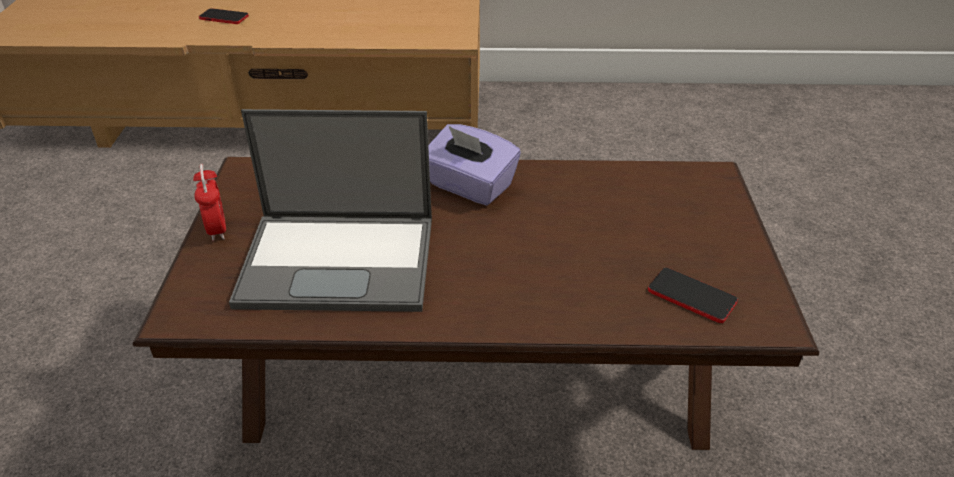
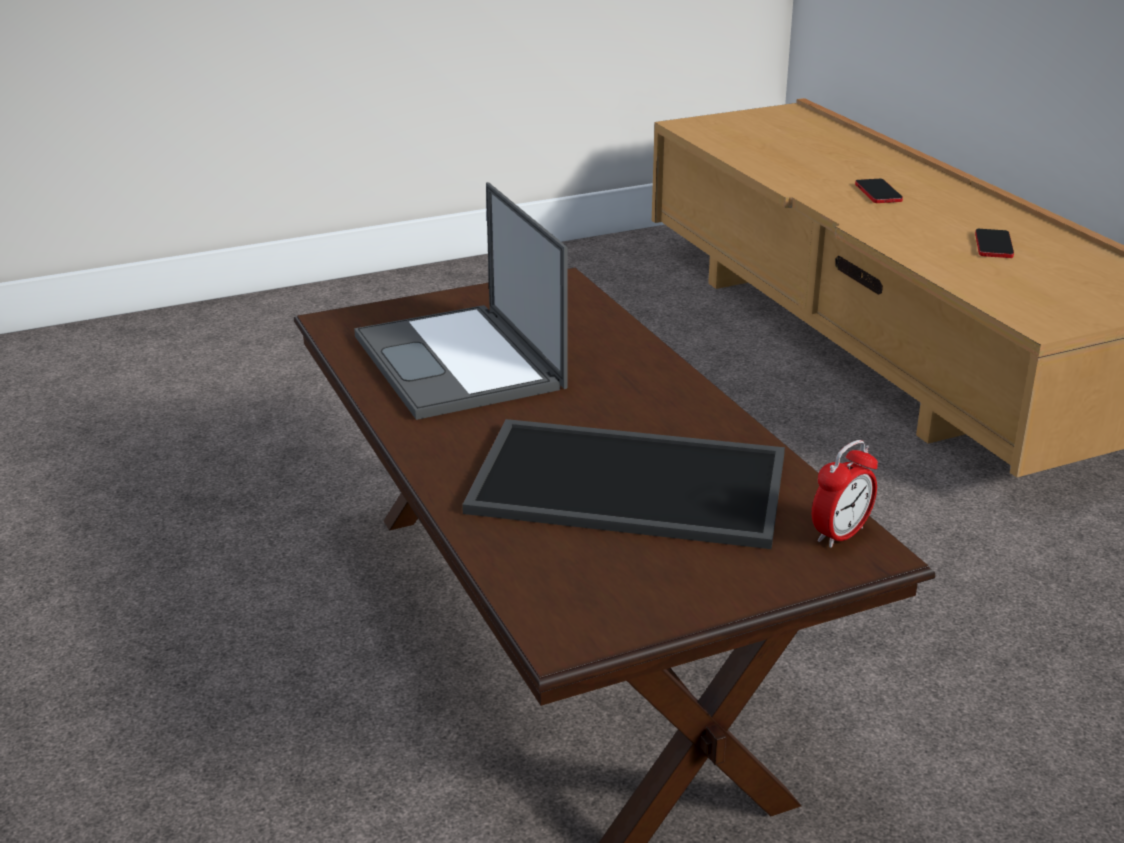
camera: 65 degrees right, 10 degrees down
alarm clock [193,164,226,241] -> alarm clock moved to [812,440,878,548]
purple tissue box [428,124,521,206] -> none
phone [648,268,738,323] -> phone moved to [975,229,1014,258]
none -> tray [462,419,785,549]

